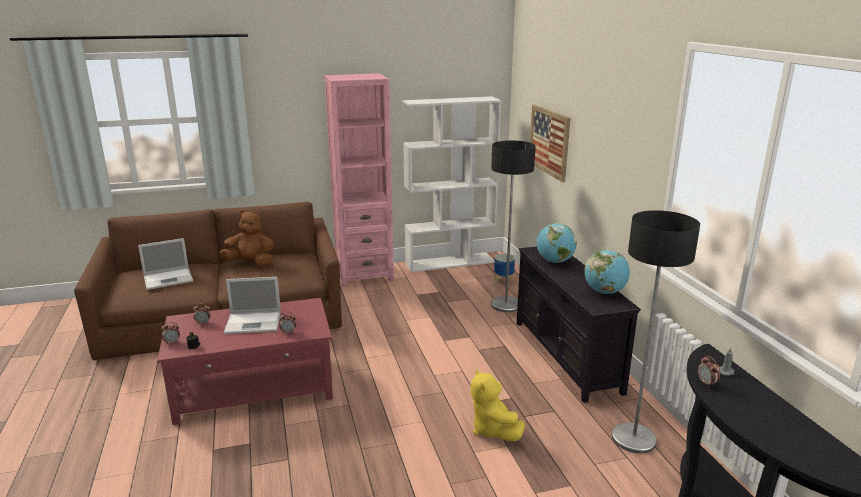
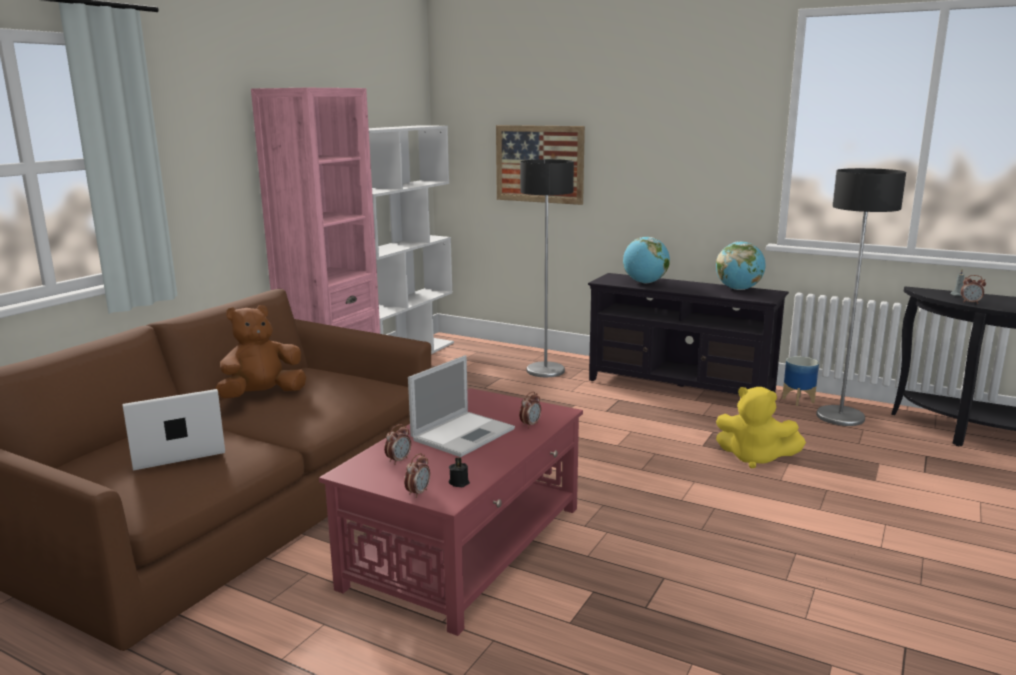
camera: 45 degrees left, 5 degrees down
laptop [138,238,193,290] -> laptop turned 135 degrees counterclockwise [122,389,225,471]
planter [494,254,515,287] -> planter moved to [782,356,819,406]

